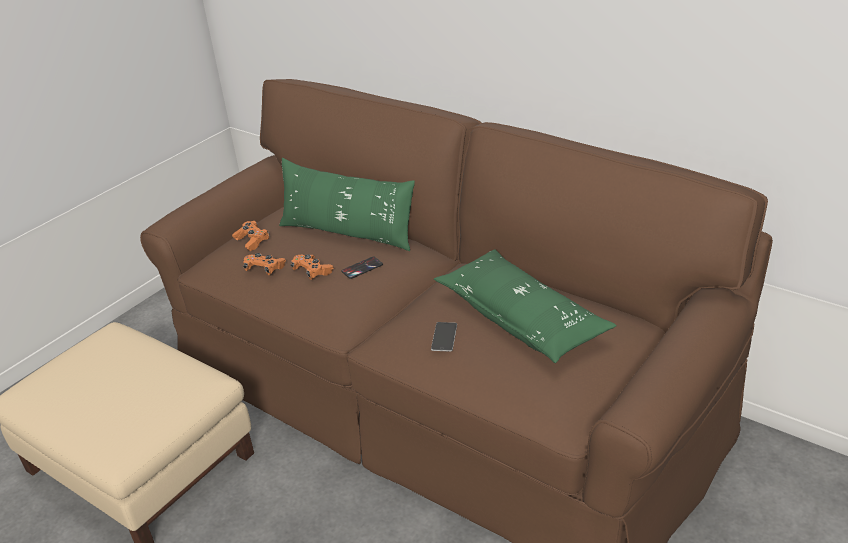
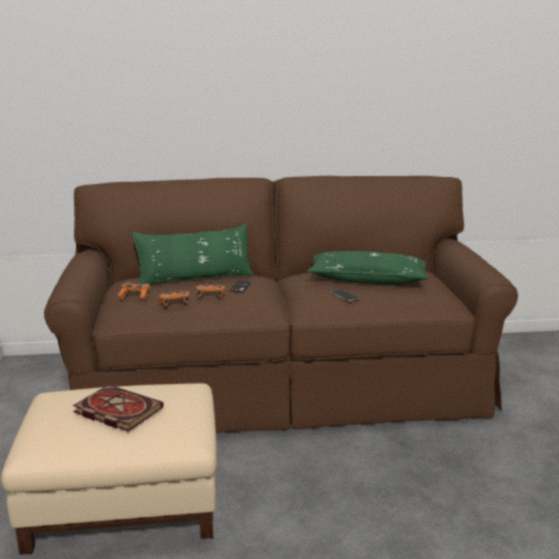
camera: 45 degrees left, 15 degrees down
none -> book [73,384,164,432]

